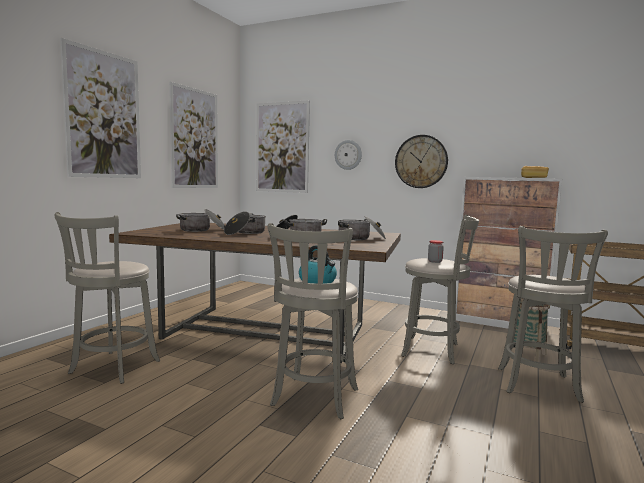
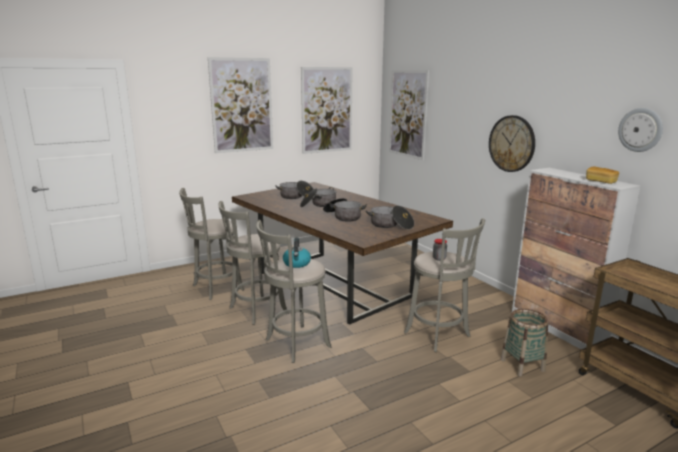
camera: 35 degrees right, 10 degrees up
wall clock [335,140,362,170] -> wall clock moved to [618,108,663,152]
grey stool [498,226,608,403] -> grey stool moved to [218,201,287,325]

